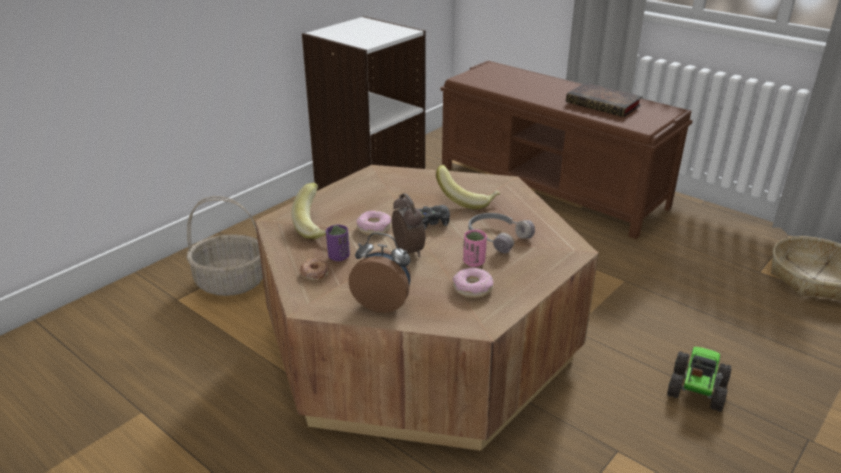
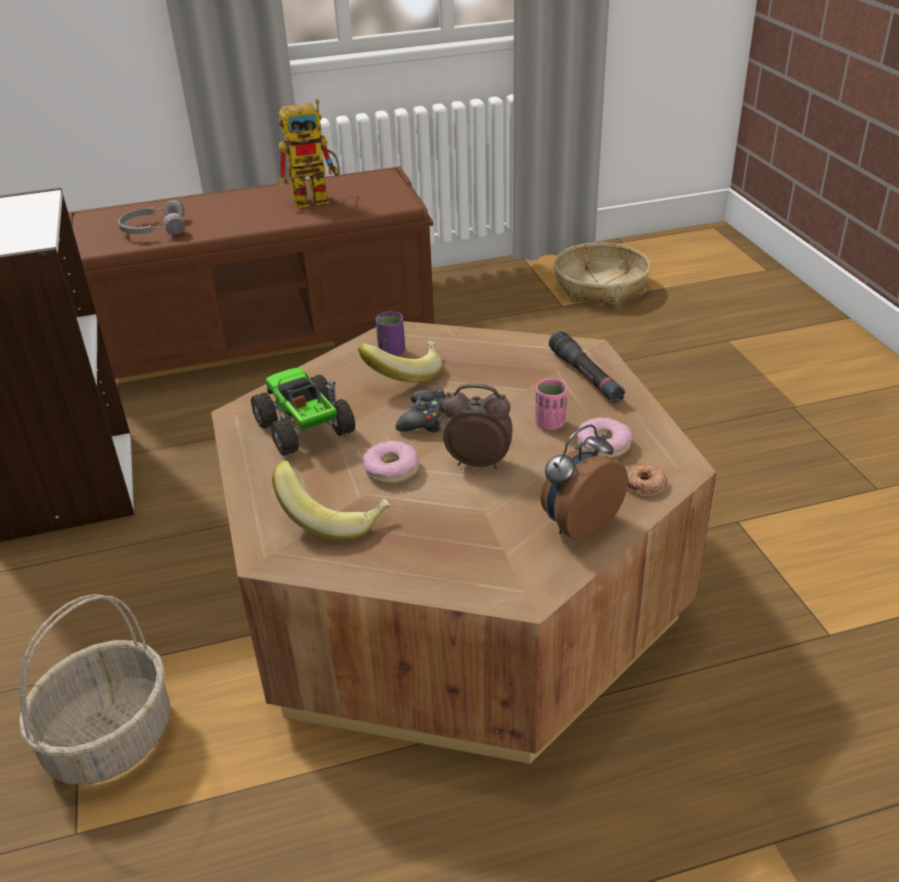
camera: 55 degrees left, 5 degrees up
donut [300,258,329,280] -> donut moved to [626,464,668,496]
purple cup [326,225,350,261] -> purple cup moved to [376,312,405,356]
grey headphones [468,213,535,253] -> grey headphones moved to [118,200,185,235]
book [566,83,643,117] -> toy robot [279,99,340,208]
toy truck [667,347,731,412] -> toy truck moved to [251,368,355,456]
none -> black flashlight [549,331,625,403]

